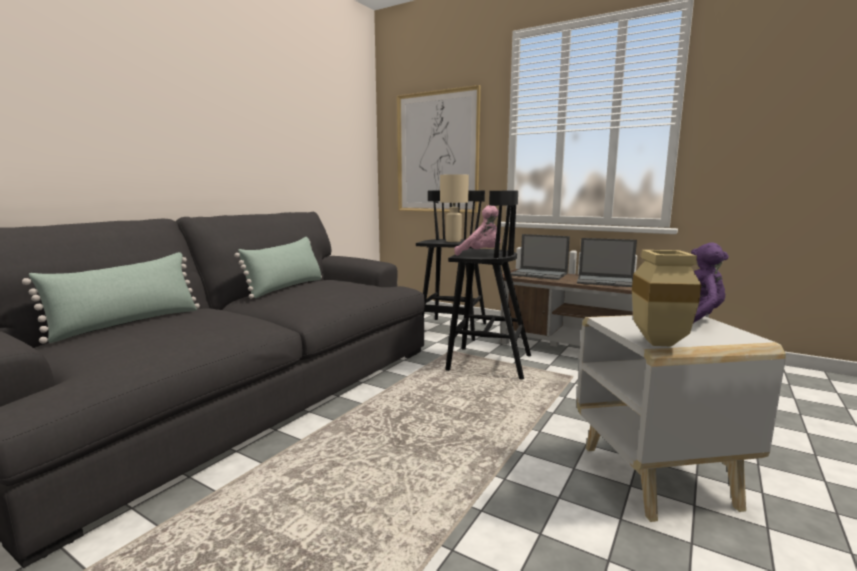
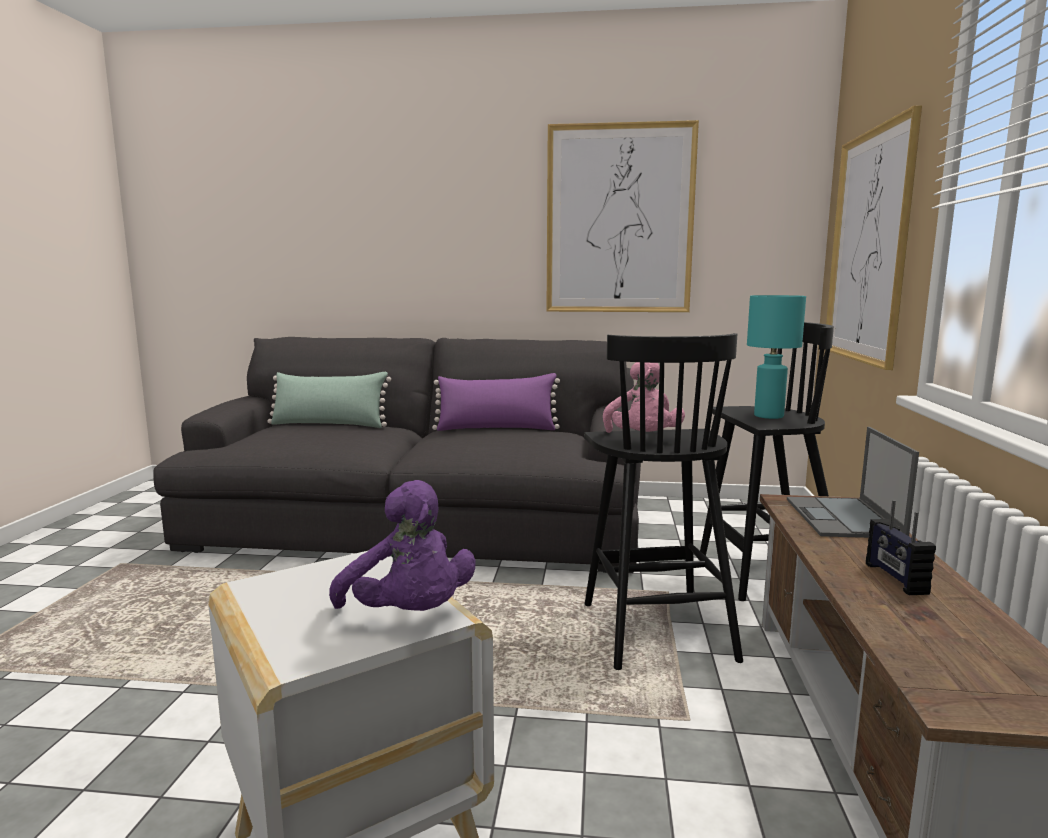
camera: 65 degrees right, 0 degrees up
green pillow [234,237,322,299] -> purple pillow [432,373,560,431]
beige table lamp [440,174,469,242] -> turquoise table lamp [747,295,806,419]
laptop [577,238,637,287] -> radio [866,500,936,595]
beige vase [632,250,701,346] -> none
none -> picture [546,120,699,312]

